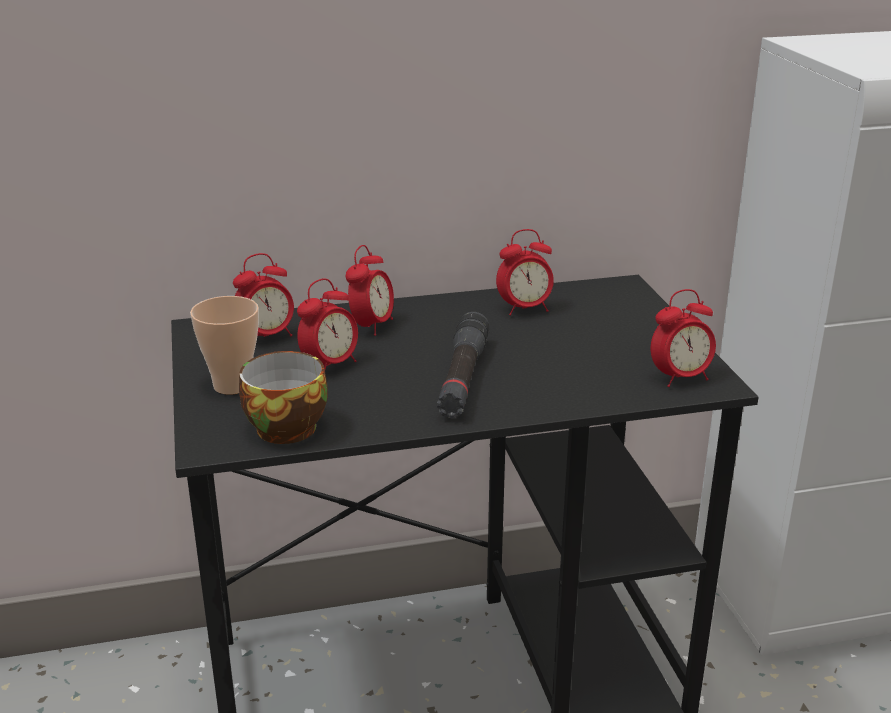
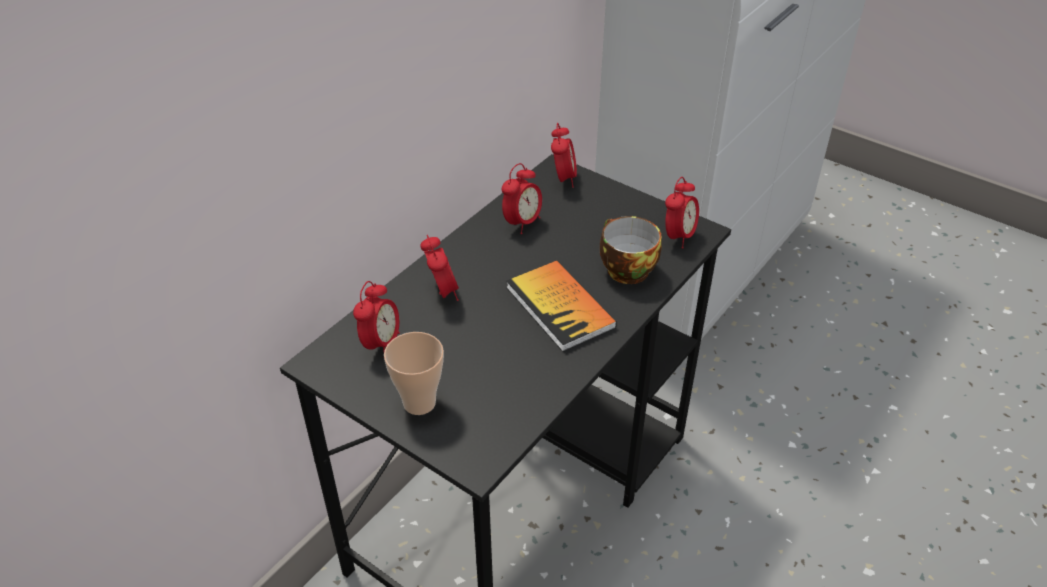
camera: 40 degrees left, 15 degrees up
cup [239,351,327,444] -> cup moved to [600,216,662,284]
alarm clock [297,278,358,369] -> alarm clock moved to [551,123,577,188]
black flashlight [437,312,490,418] -> book [506,261,617,352]

